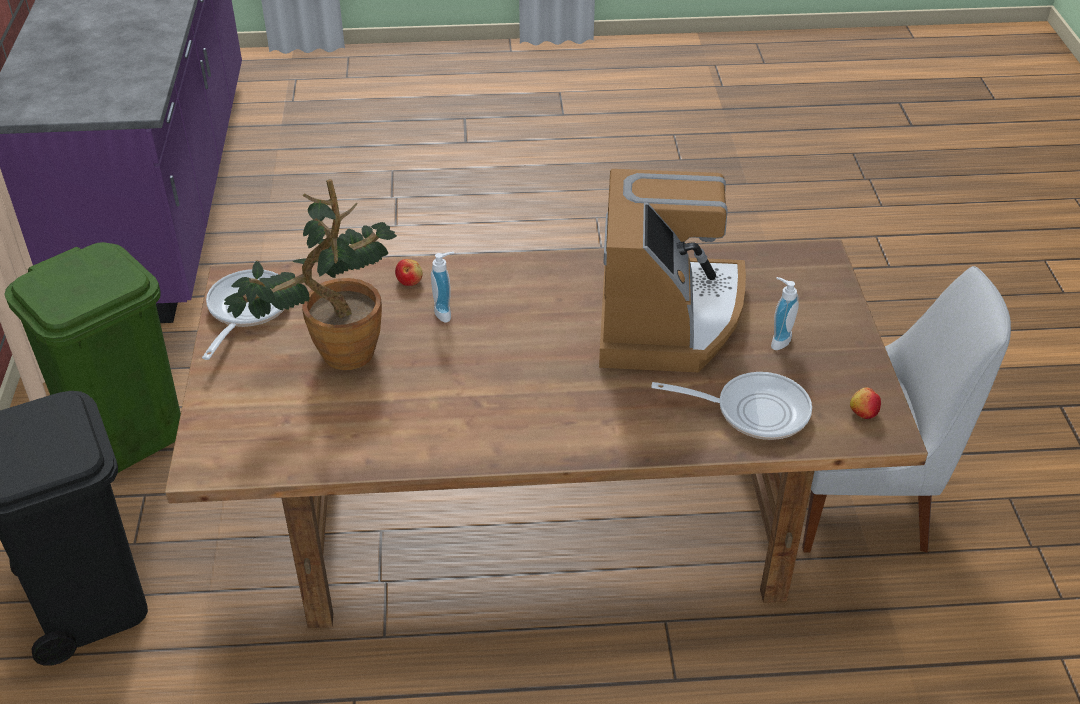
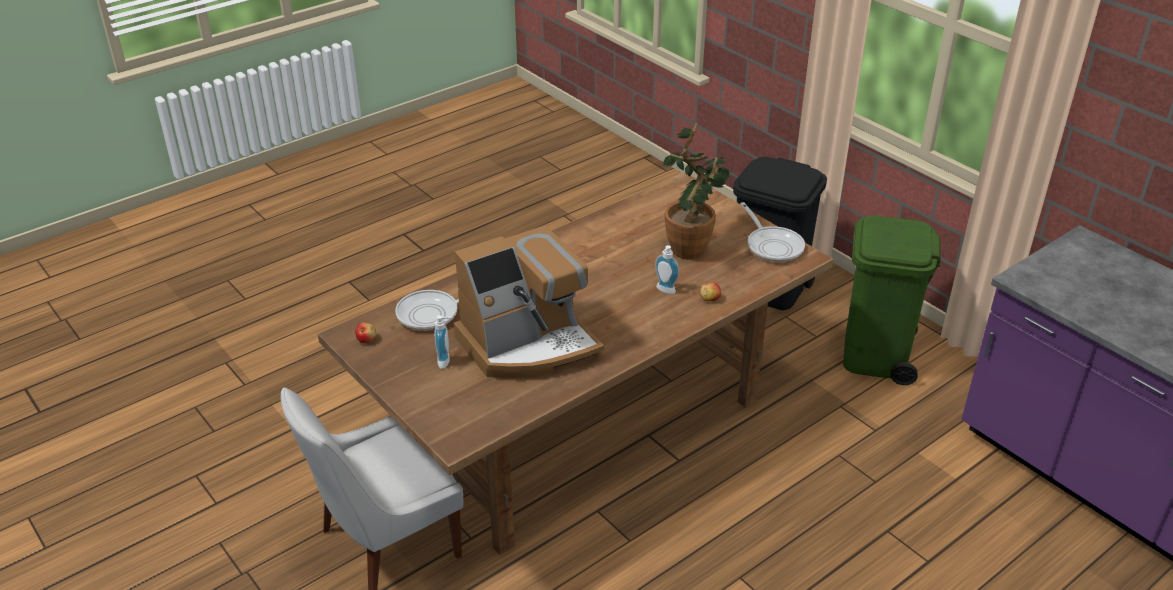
camera: 145 degrees right, 5 degrees down
coffee machine [599,169,746,372] -> coffee machine turned 90 degrees counterclockwise [454,225,604,378]

